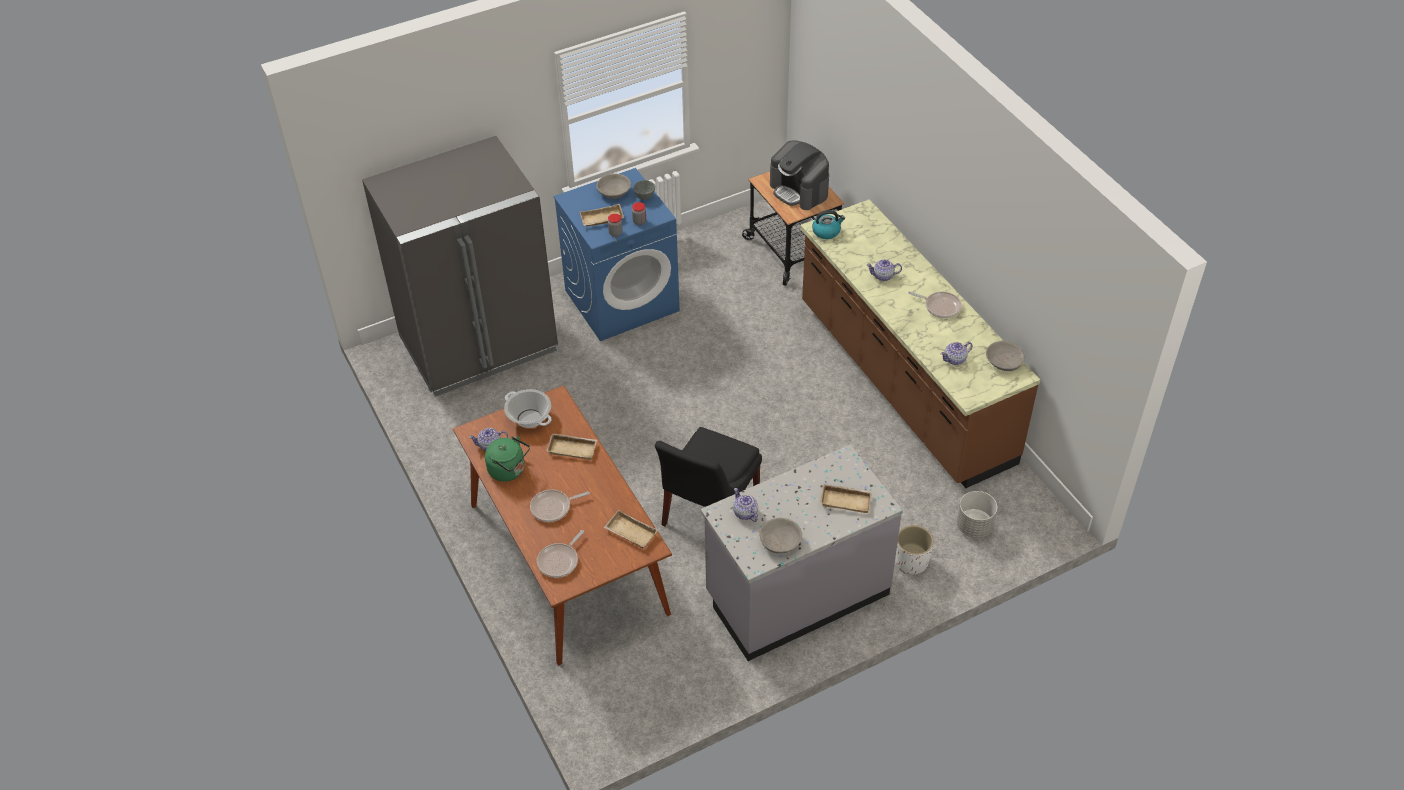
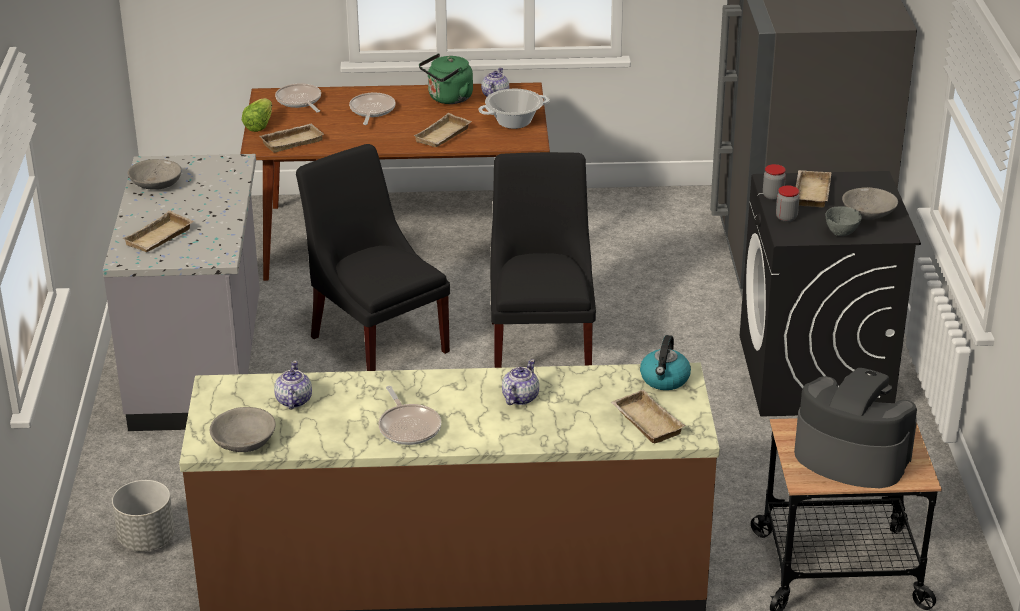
camera: 115 degrees right, 15 degrees down
blue washing machine [553,168,680,341] -> black washing machine [740,171,921,417]
teapot [733,488,758,522] -> none
coffee machine [770,140,829,210] -> coffee machine turned 45 degrees clockwise [794,368,917,488]
white planter [895,525,934,574] -> none
frying pan [908,291,962,318] -> frying pan turned 75 degrees counterclockwise [379,386,441,445]
none -> lettuce [242,98,272,132]
none -> black chair [490,152,596,368]
none -> beige tray [611,390,686,443]

